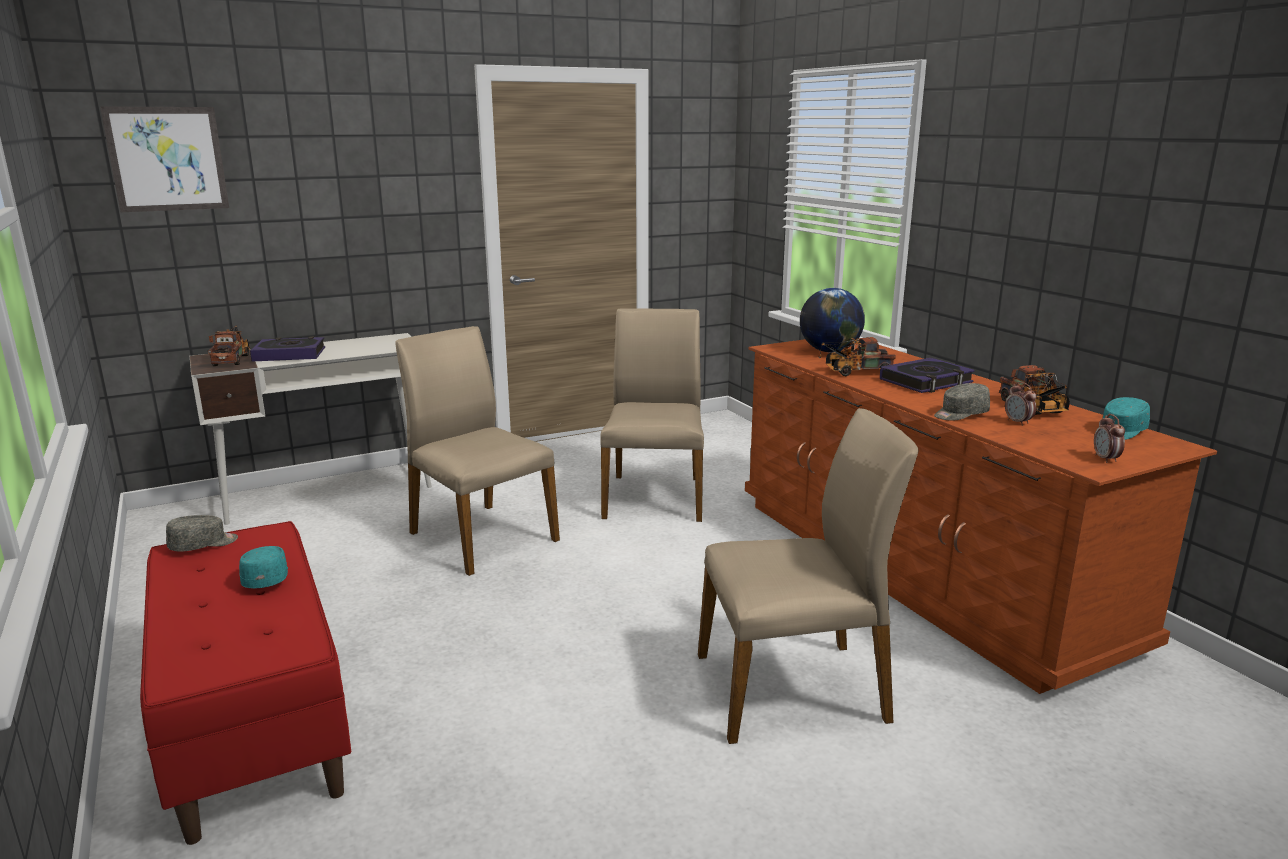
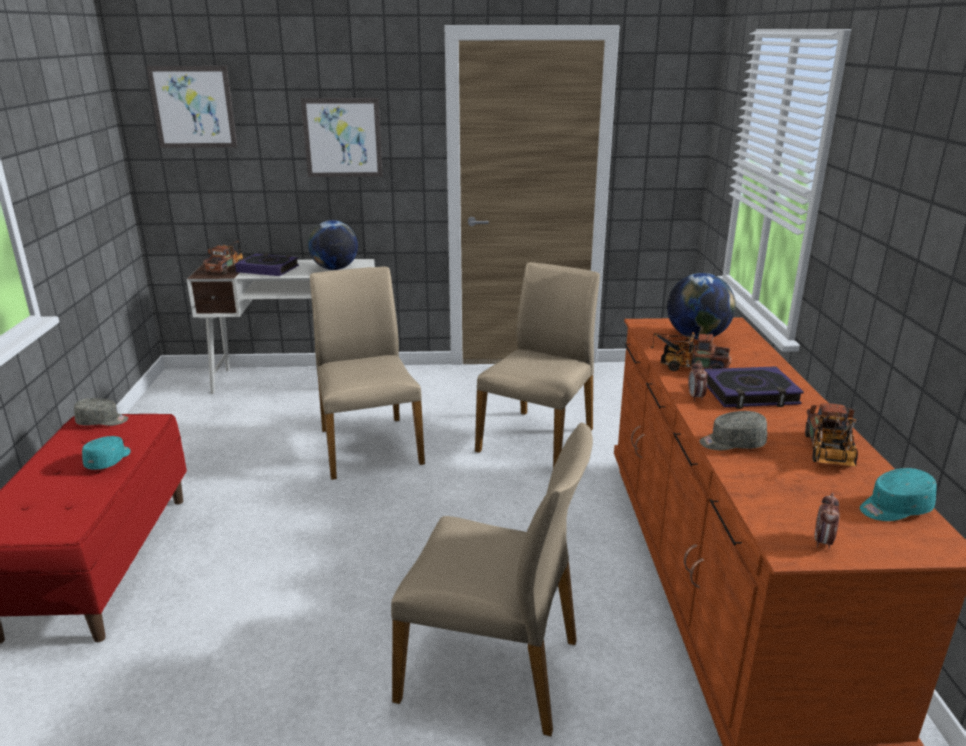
camera: 25 degrees right, 5 degrees up
alarm clock [1005,382,1037,426] -> alarm clock moved to [688,360,707,401]
none -> picture [301,98,383,177]
none -> globe [308,220,358,270]

